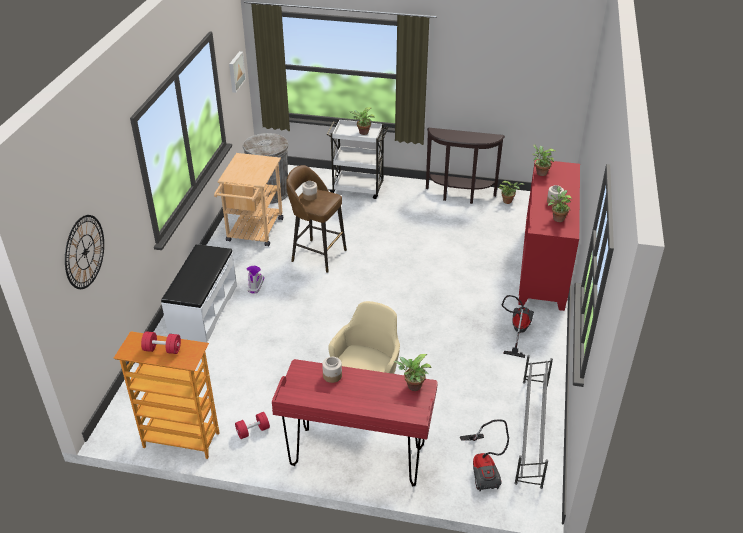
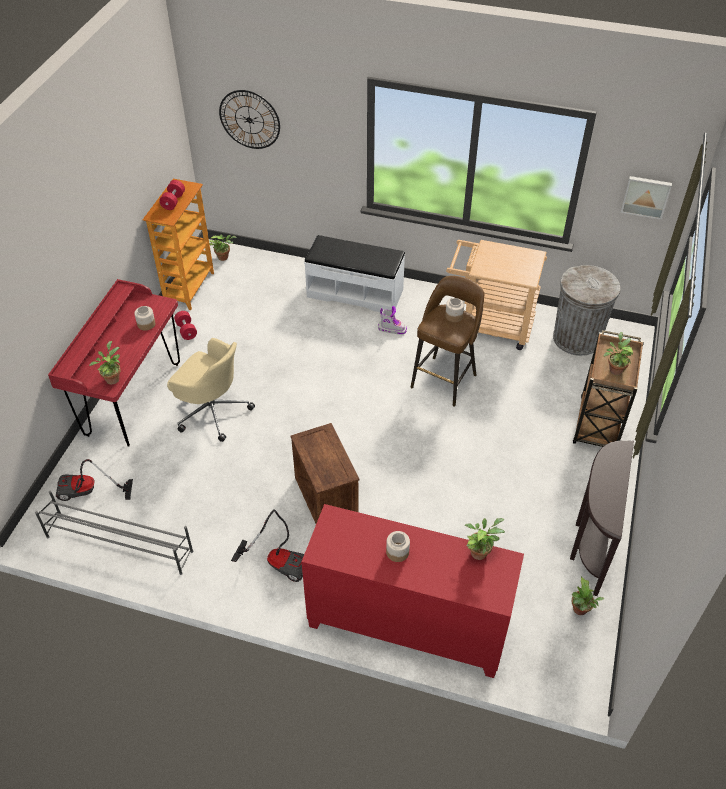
camera: 95 degrees right, 10 degrees up
white cart [326,119,388,199] -> brown cart [573,330,644,447]
potted plant [548,186,572,222] -> potted plant moved to [209,235,237,261]
none -> crate [290,423,360,524]

